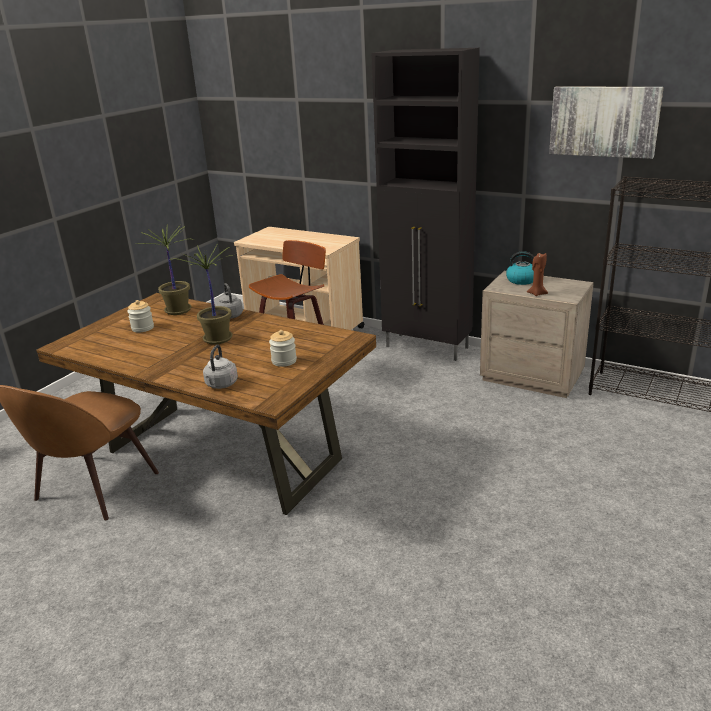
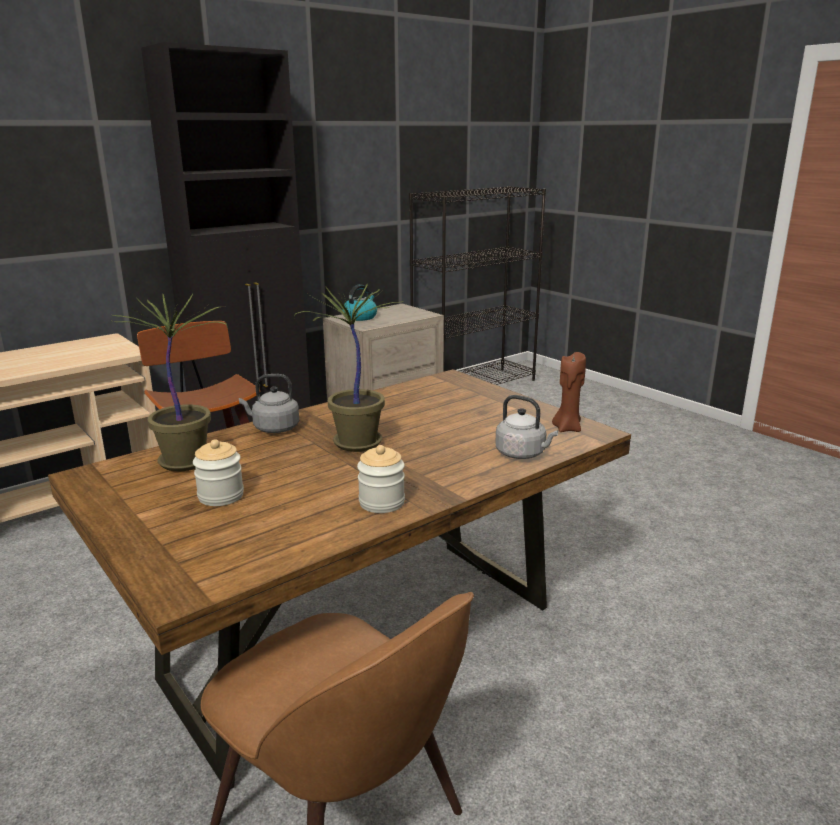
camera: 70 degrees left, 5 degrees down
jar [269,330,297,367] -> jar moved to [357,445,405,513]
brown candle [527,253,548,296] -> brown candle moved to [552,352,586,432]
picture [549,87,664,159] -> none

